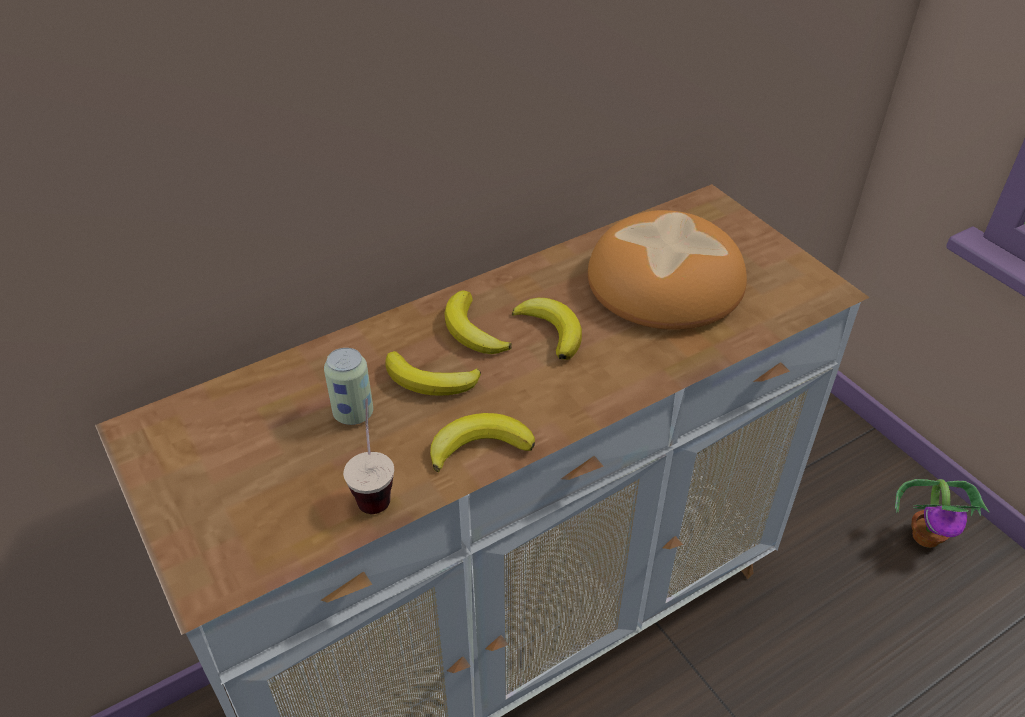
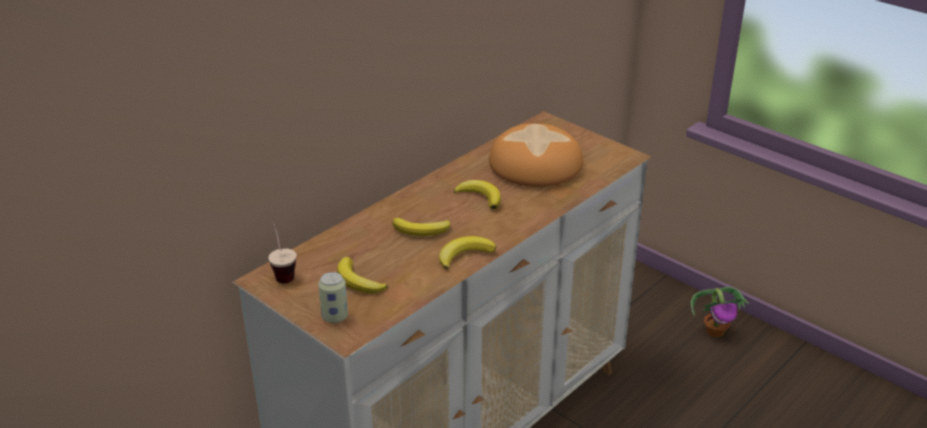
camera: 15 degrees left, 10 degrees down
can [324,348,373,425] -> can moved to [318,272,348,323]
cup [343,398,394,514] -> cup moved to [268,221,296,283]
banana [444,290,512,354] -> banana moved to [337,257,388,293]

